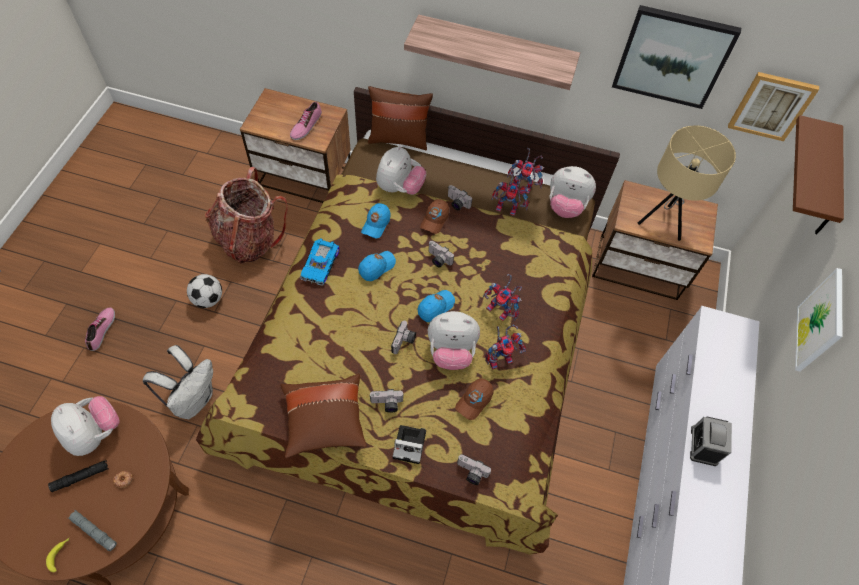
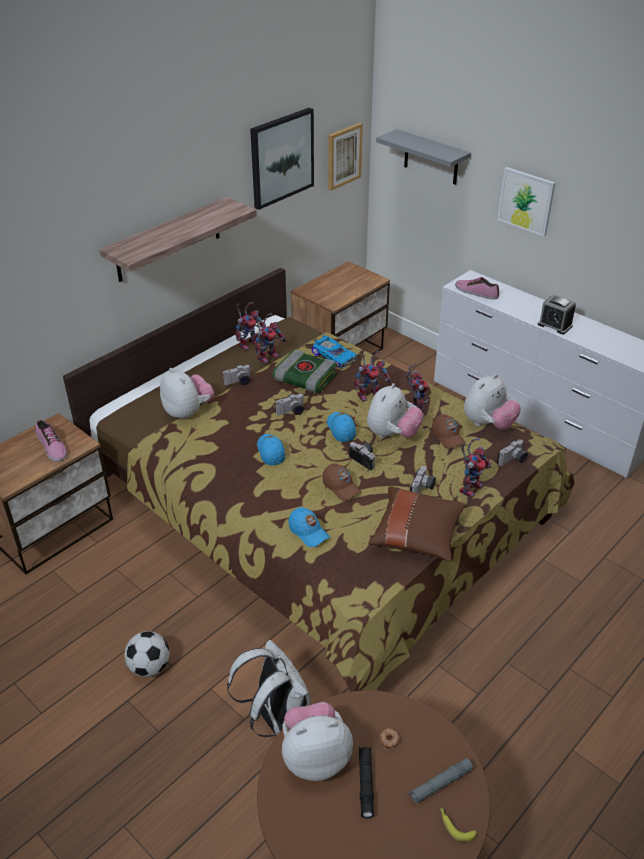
camera: 60 degrees left, 20 degrees down
shoe [85,308,115,351] -> shoe moved to [455,277,499,300]
backpack [205,167,288,263] -> none
toy car [300,238,339,286] -> toy car moved to [311,335,357,369]
blue cap [361,203,391,238] -> blue cap moved to [288,507,330,547]
brown pillow [368,86,433,151] -> none
camera [393,425,426,464] -> toy robot [460,438,492,498]
brown cap [420,199,449,234] -> brown cap moved to [322,463,361,500]
plush toy [550,166,596,218] -> plush toy moved to [464,374,521,430]
beige table lamp [638,125,736,241] -> none
brown shelf [793,115,844,234] -> grey shelf [376,129,471,185]
none -> book [272,350,337,393]

